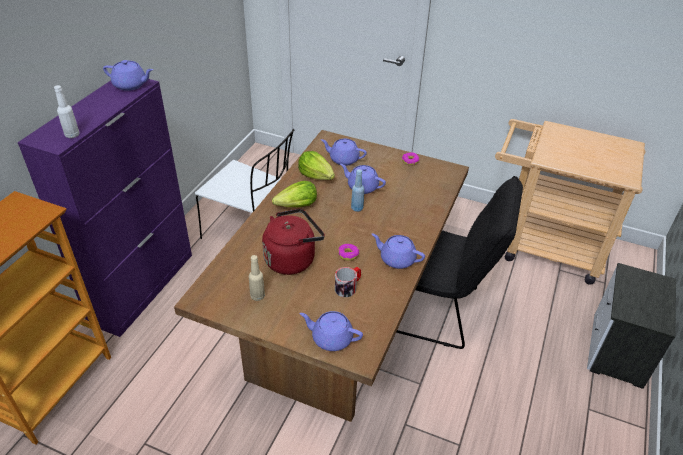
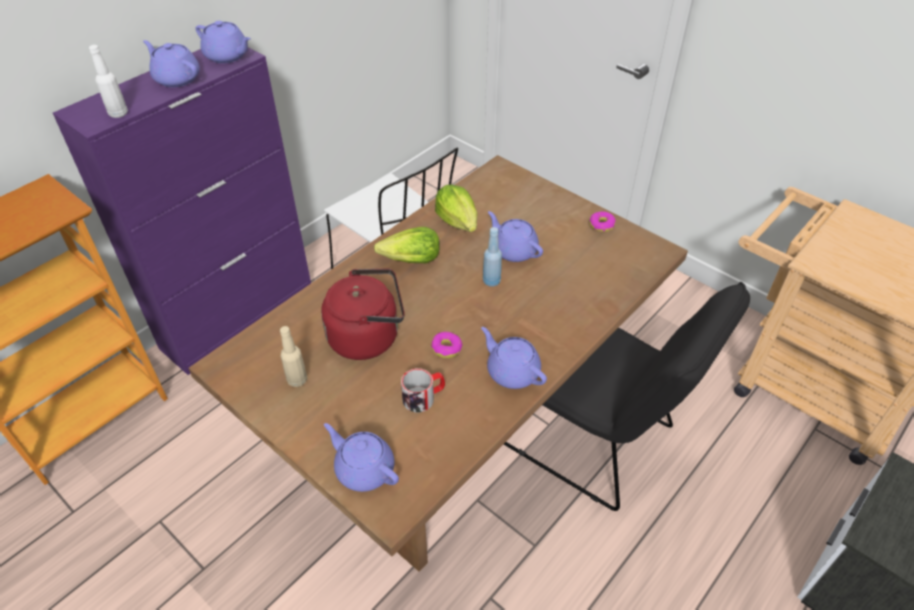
camera: 20 degrees right, 5 degrees up
purple teapot [321,139,367,166] -> purple teapot moved to [143,40,200,87]

